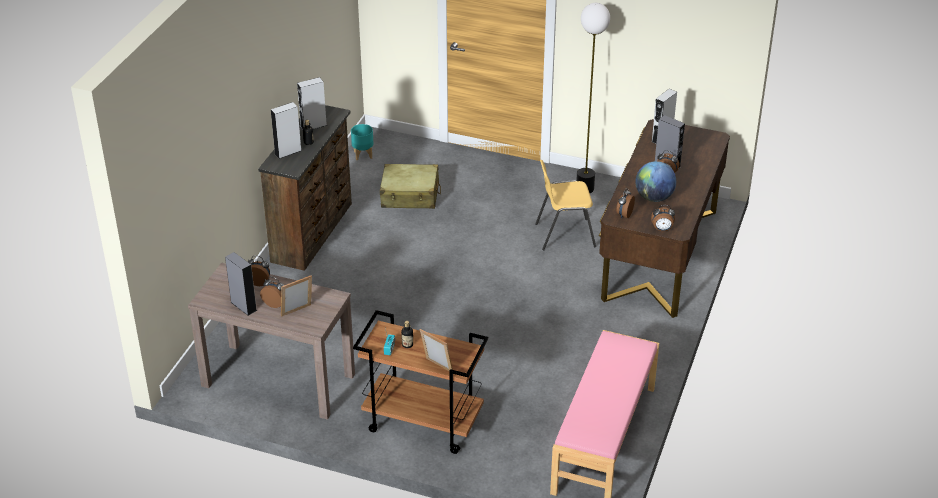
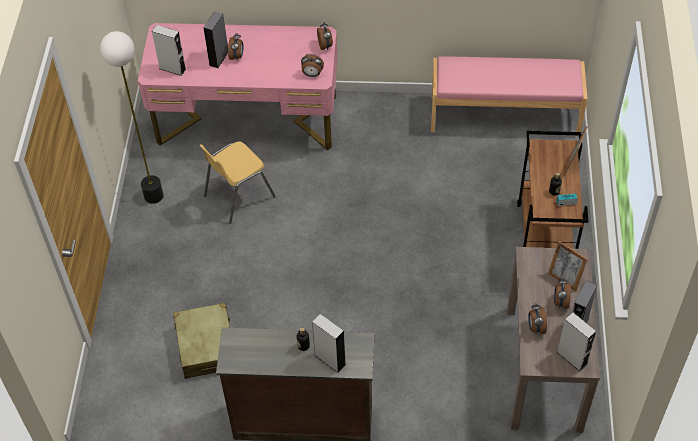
camera: 105 degrees left, 15 degrees up
grey speaker [297,77,327,130] -> grey speaker moved to [557,312,596,371]
turquoise planter [351,124,373,160] -> none
yellow chair [535,160,596,251] -> yellow chair turned 75 degrees clockwise [199,141,276,224]
brown desk [599,119,730,318] -> pink desk [138,23,338,150]
globe [635,161,676,202] -> none

